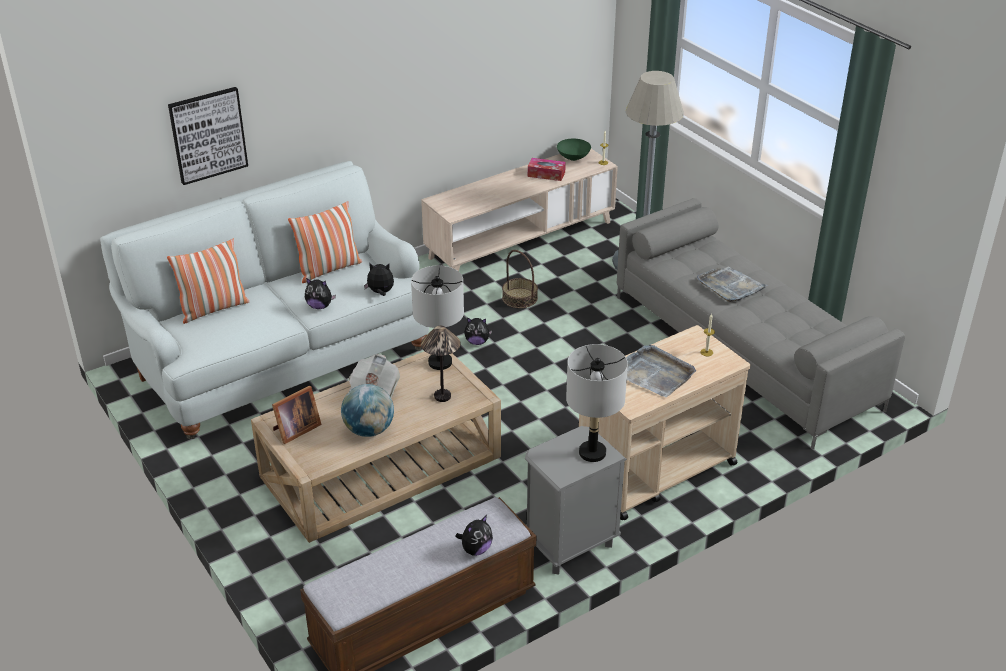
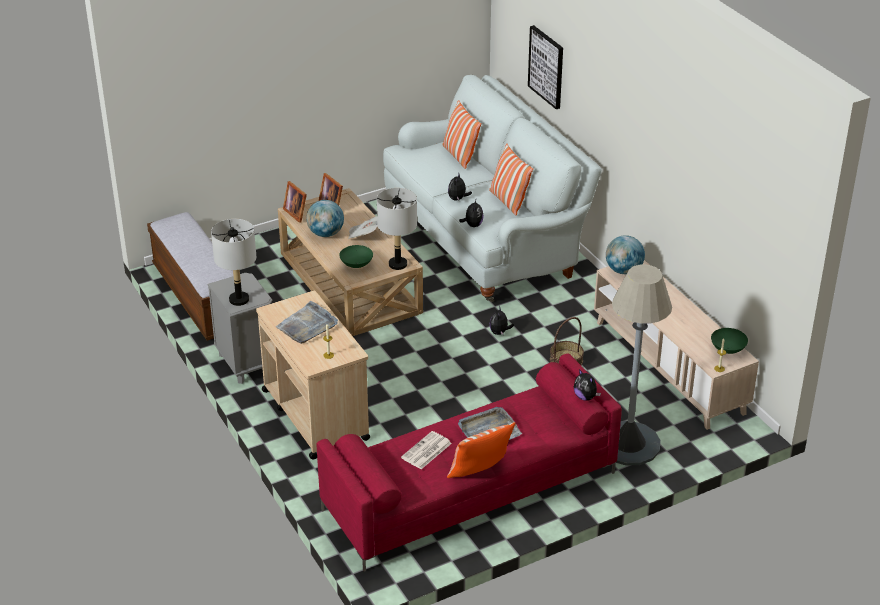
camera: 95 degrees right, 0 degrees up
table lamp [421,326,461,402] -> green bowl [339,245,373,268]
plush toy [456,515,493,556] -> plush toy moved to [574,369,601,401]
tissue box [528,158,566,181] -> none
grey sofa [617,198,905,450] -> red sofa [316,354,622,572]
none -> picture frame [283,181,307,223]
none -> newspaper [401,431,452,469]
none -> pillow [447,422,516,478]
none -> globe [606,235,645,274]

